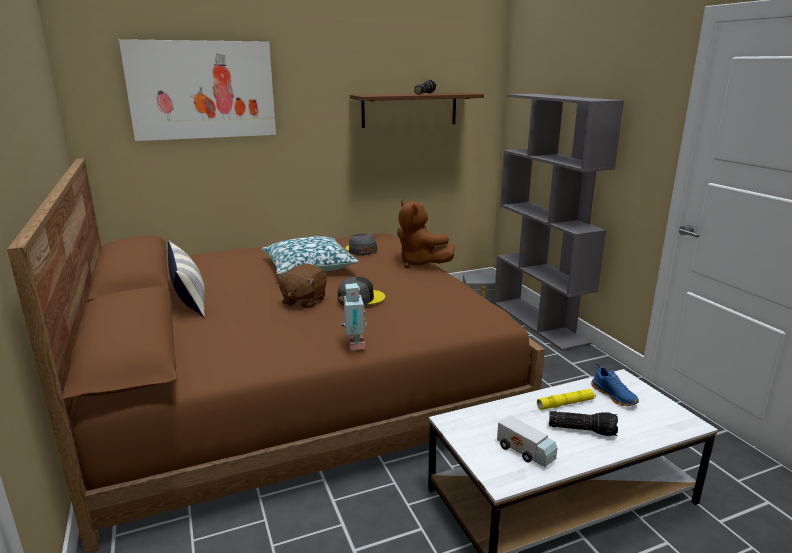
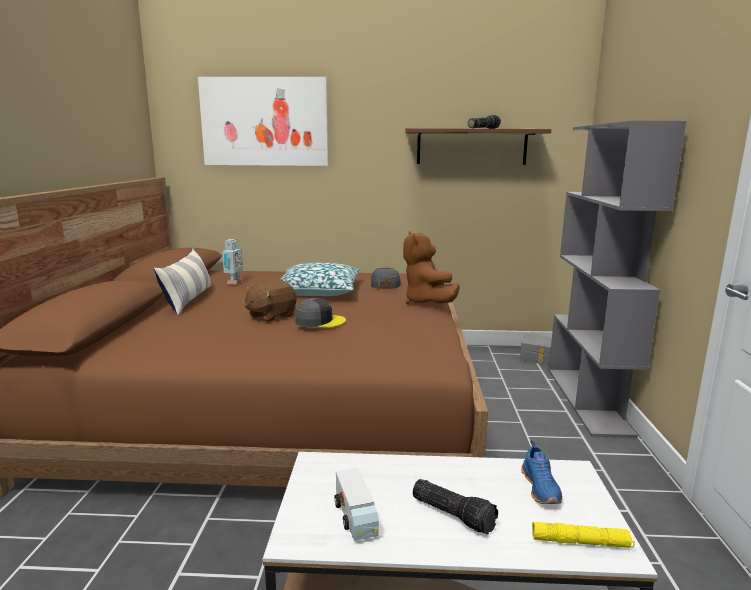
camera: 25 degrees right, 5 degrees down
toy robot [341,283,367,350] -> toy robot moved to [222,239,244,285]
yellow flashlight [537,389,596,410] -> yellow flashlight moved to [532,522,635,548]

